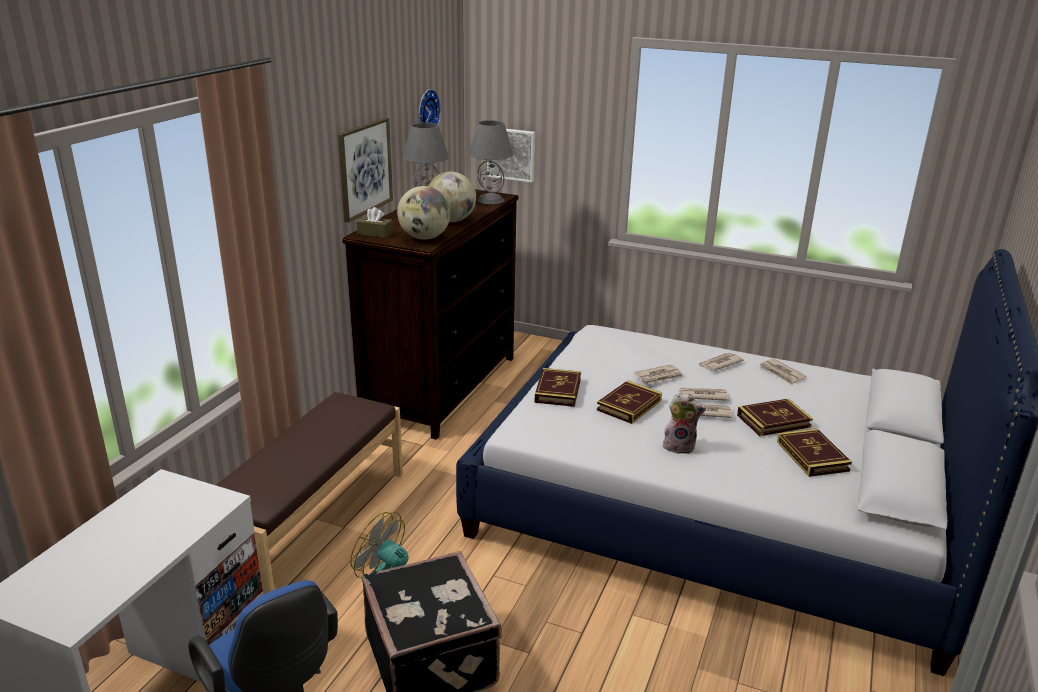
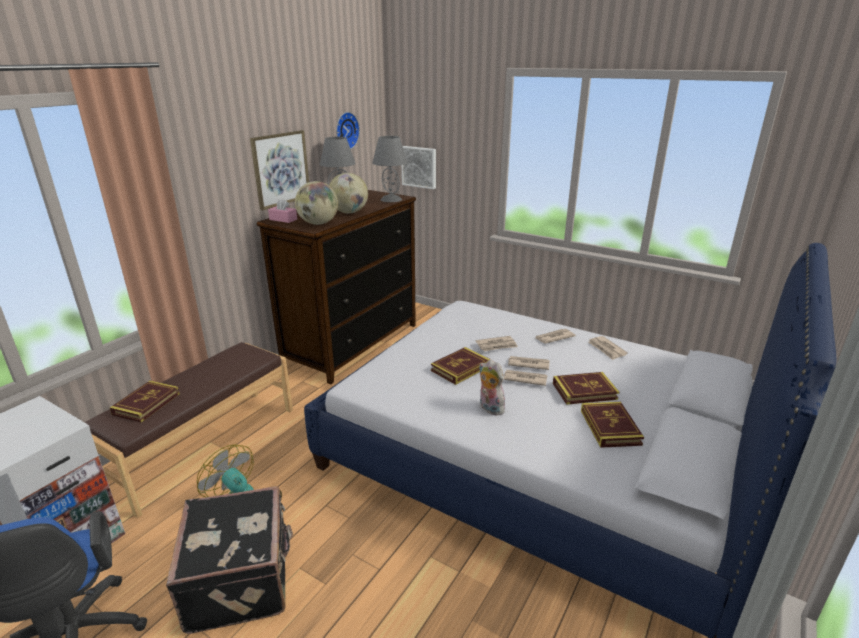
camera: 10 degrees right, 0 degrees up
brown tissue box [356,207,393,238] -> pink tissue box [268,198,297,223]
book [535,368,581,407] -> book moved to [110,381,180,422]
plush toy [663,392,706,454] -> plush toy turned 150 degrees counterclockwise [479,359,505,416]

